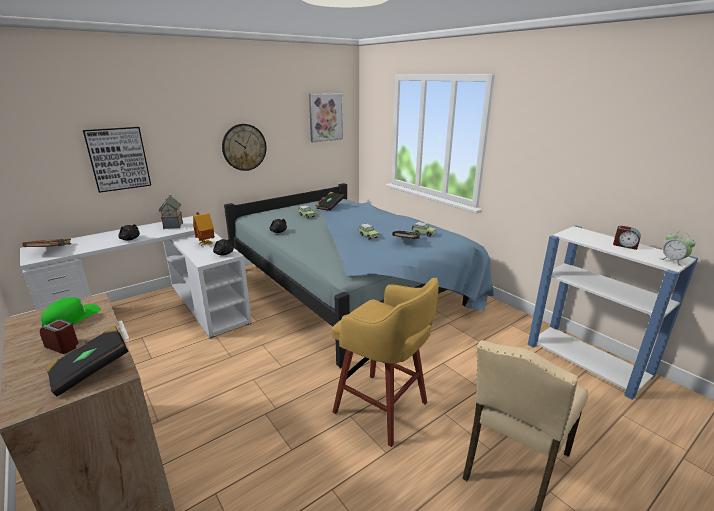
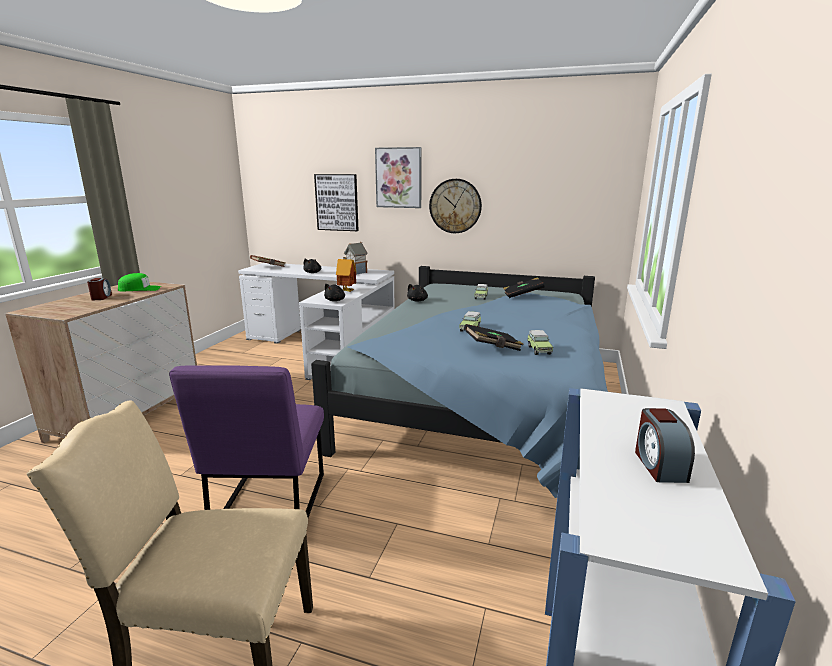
camera: 55 degrees right, 5 degrees down
black book [46,325,129,397] -> none
picture [309,93,343,142] -> picture moved to [375,147,422,208]
yellow stool [332,278,439,447] -> purple chair [169,365,324,518]
alarm clock [659,232,696,266] -> none

